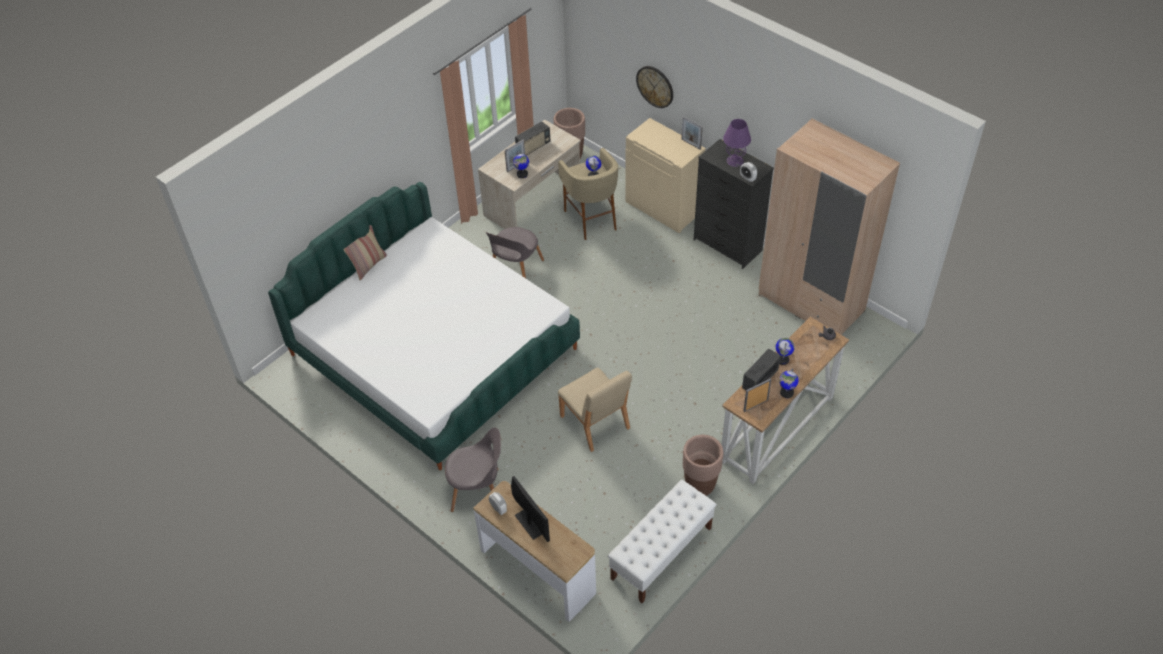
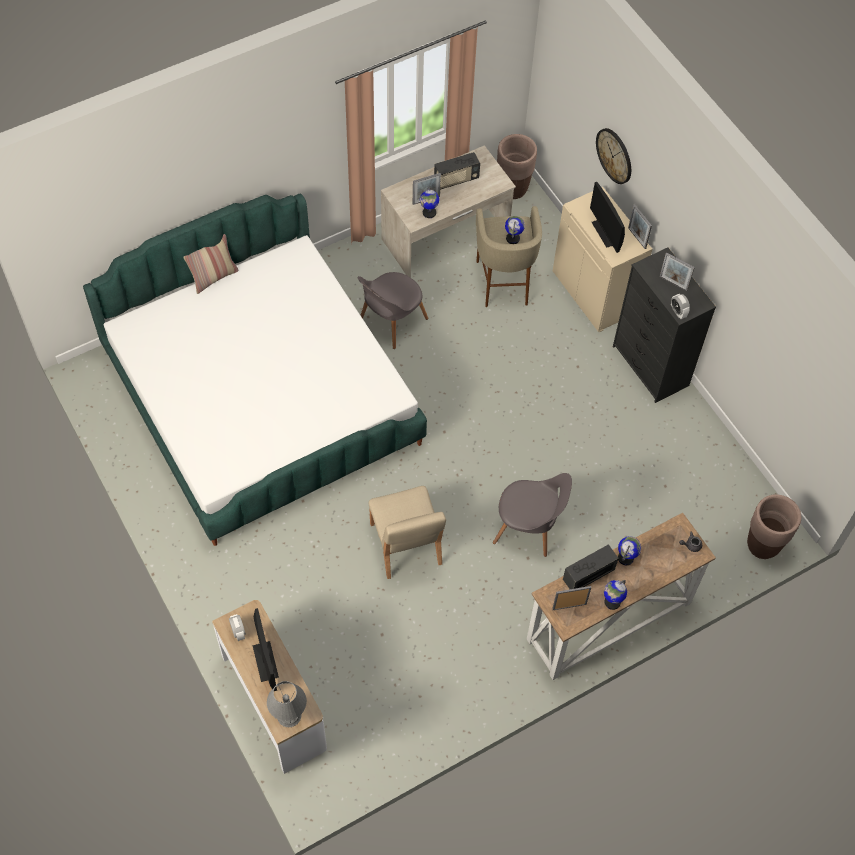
camera: 15 degrees right, 10 degrees up
grey chair [445,427,501,512] -> grey chair moved to [493,473,572,557]
white bench [608,479,717,603] -> none
brown planter [683,435,723,496] -> brown planter moved to [747,494,801,559]
purple table lamp [723,119,751,167] -> picture frame [660,252,695,291]
beige wardrobe [758,119,900,335] -> none
none -> grey table lamp [267,681,307,727]
none -> monitor [590,182,625,253]

